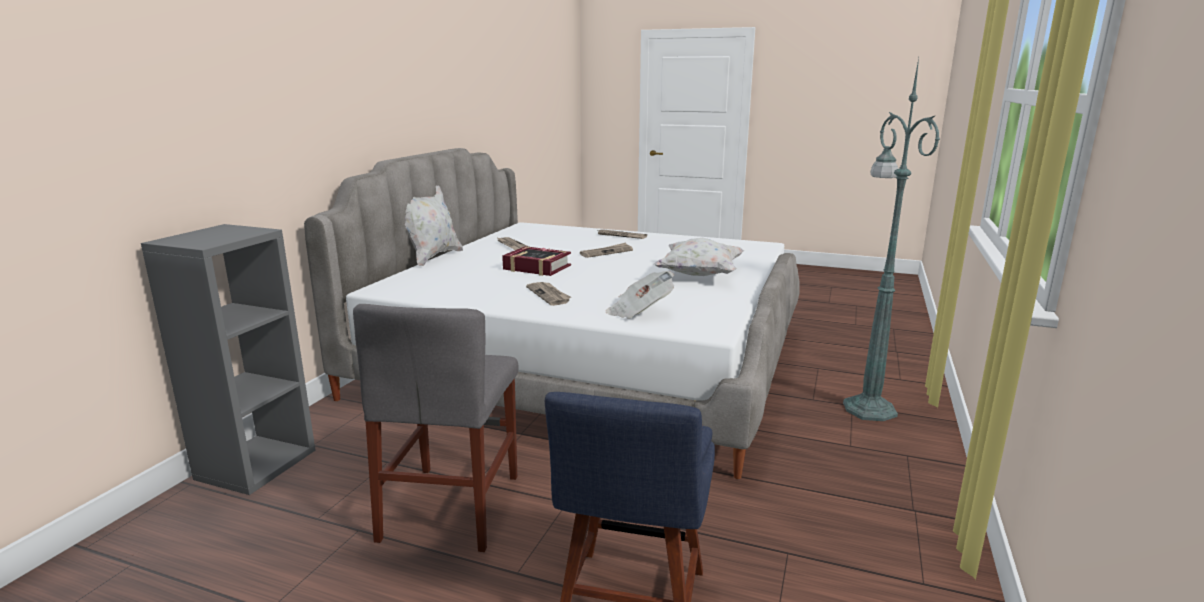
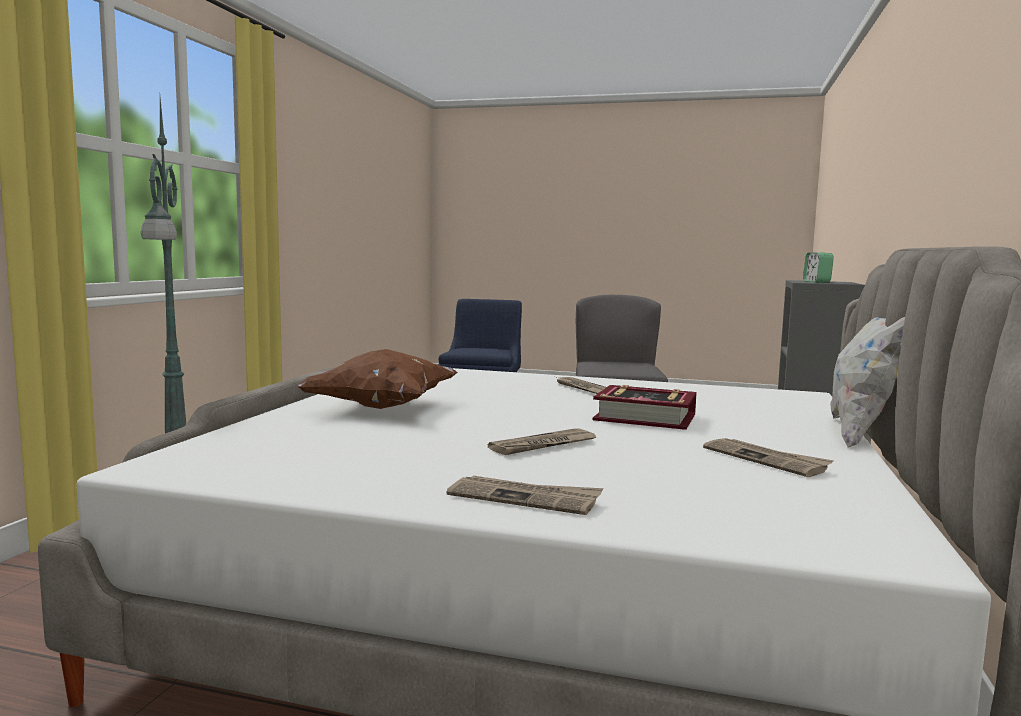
camera: 175 degrees right, 10 degrees down
newspaper [606,271,674,319] -> none
white pillow [654,238,744,276] -> brown pillow [298,349,458,409]
none -> alarm clock [803,252,834,283]

